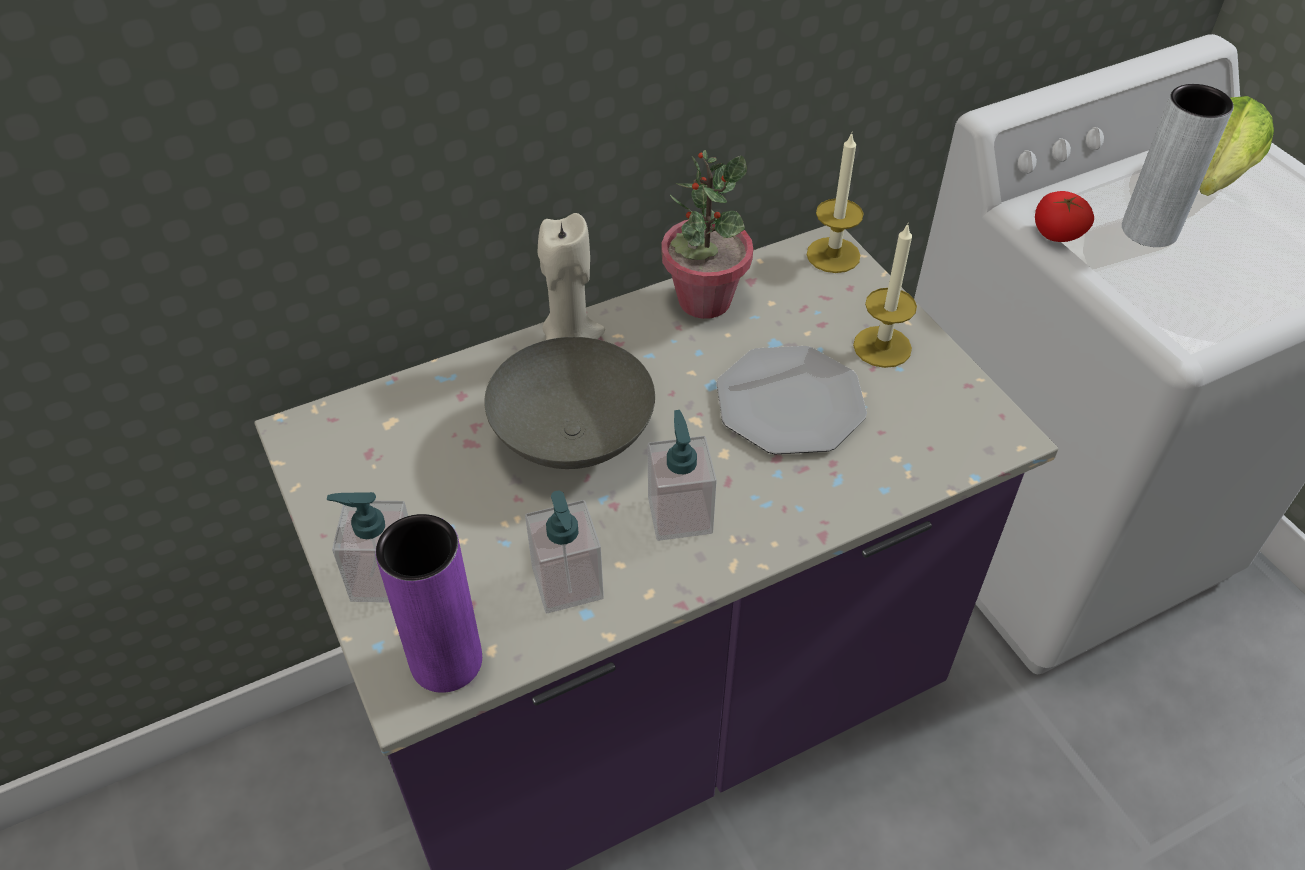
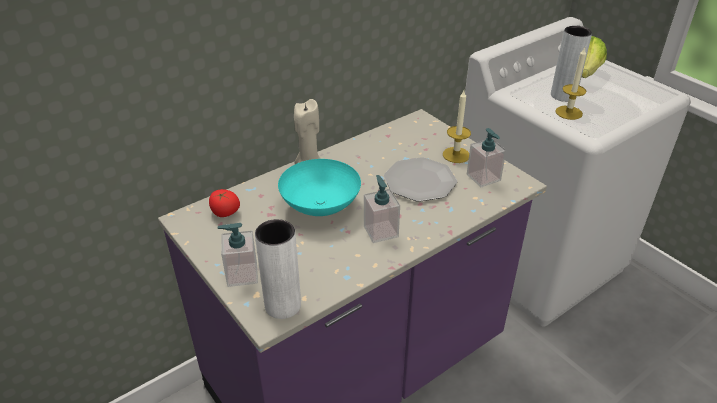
camera: 10 degrees left, 10 degrees down
purple vase [375,514,482,693] -> white vase [255,219,301,319]
grey bowl [484,337,655,469] -> turquoise bowl [278,159,361,216]
soap dispenser [525,491,604,613] -> soap dispenser moved to [467,128,506,187]
potted plant [661,150,753,319] -> none
candle [807,133,864,273] -> candle moved to [555,48,586,120]
tomato [1035,191,1094,242] -> tomato moved to [209,189,240,217]

